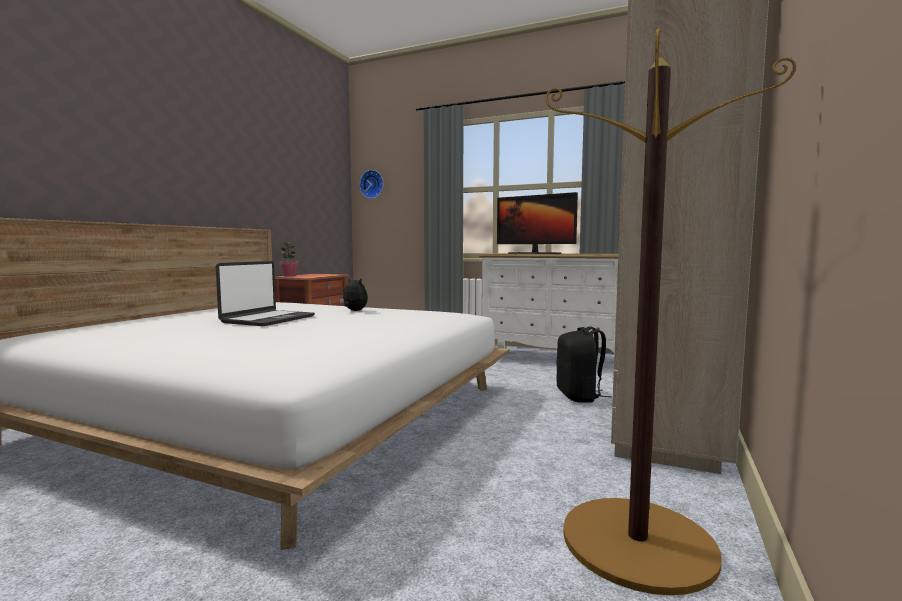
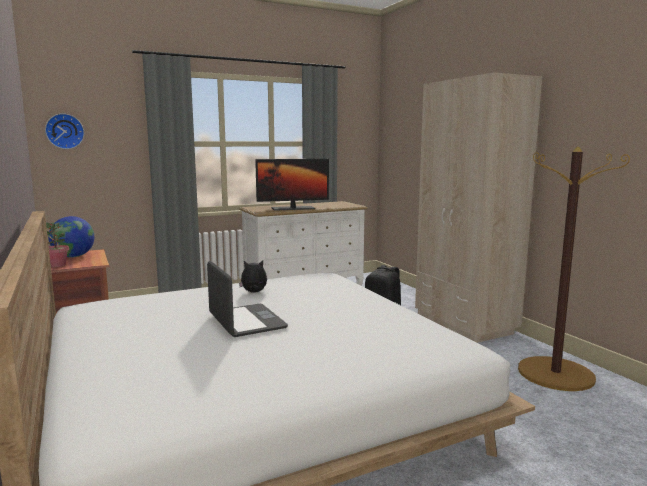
camera: 50 degrees left, 5 degrees up
none -> globe [48,216,94,258]

